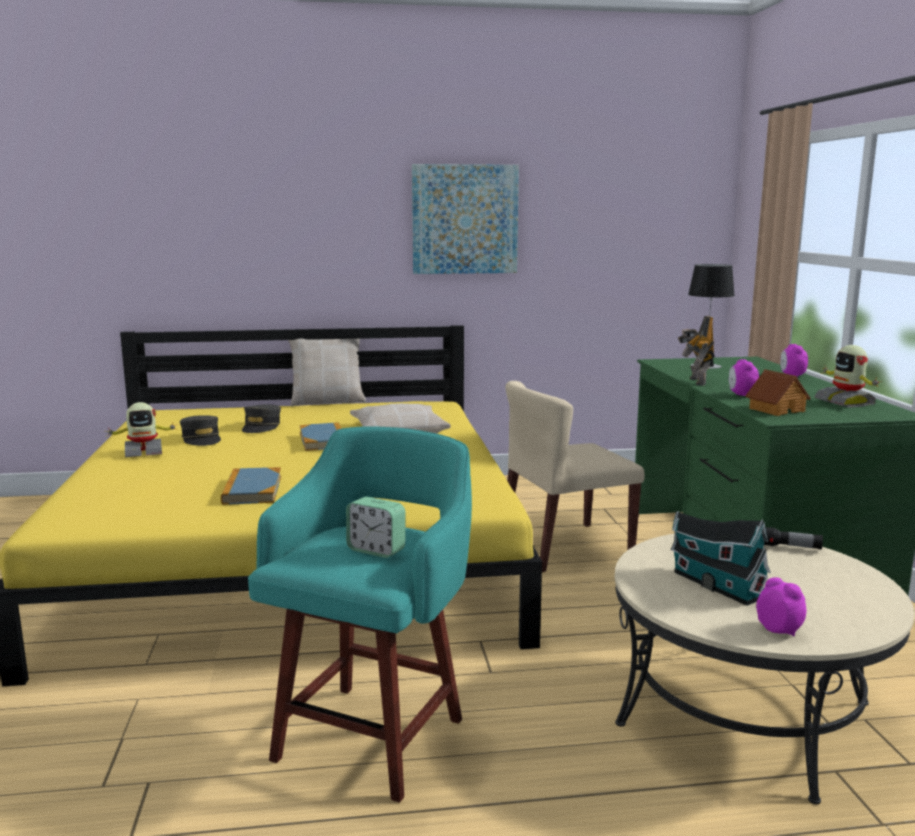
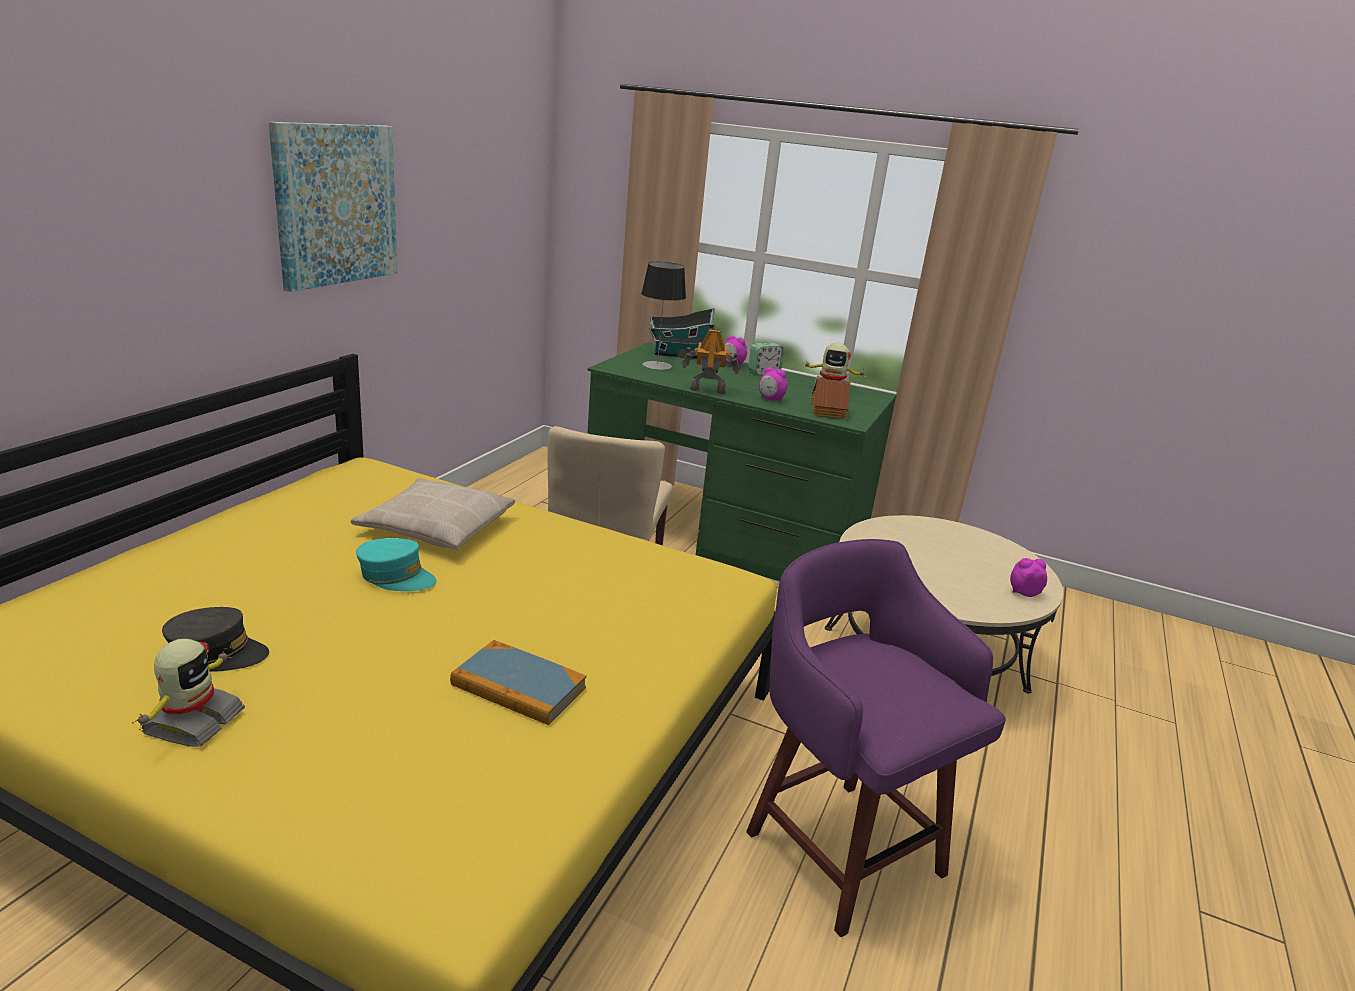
camera: 60 degrees left, 10 degrees up
grey cap [242,404,281,433] -> none
turquoise stool [248,426,472,803] -> purple stool [746,539,1006,937]
beige pillow [288,339,366,407] -> none
book [299,422,342,451] -> turquoise cap [356,538,436,591]
alarm clock [346,497,406,558] -> alarm clock moved to [749,342,784,375]
toy house [671,511,771,606] -> toy house moved to [649,308,716,359]
toy robot [678,316,715,386] -> toy robot turned 150 degrees clockwise [682,328,739,394]
flashlight [764,527,823,549] -> none

